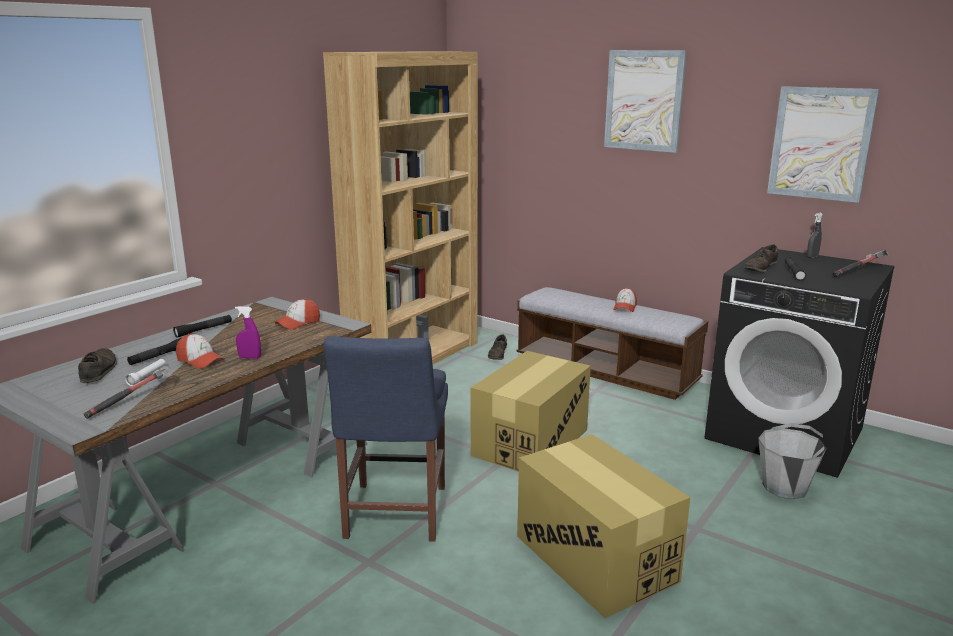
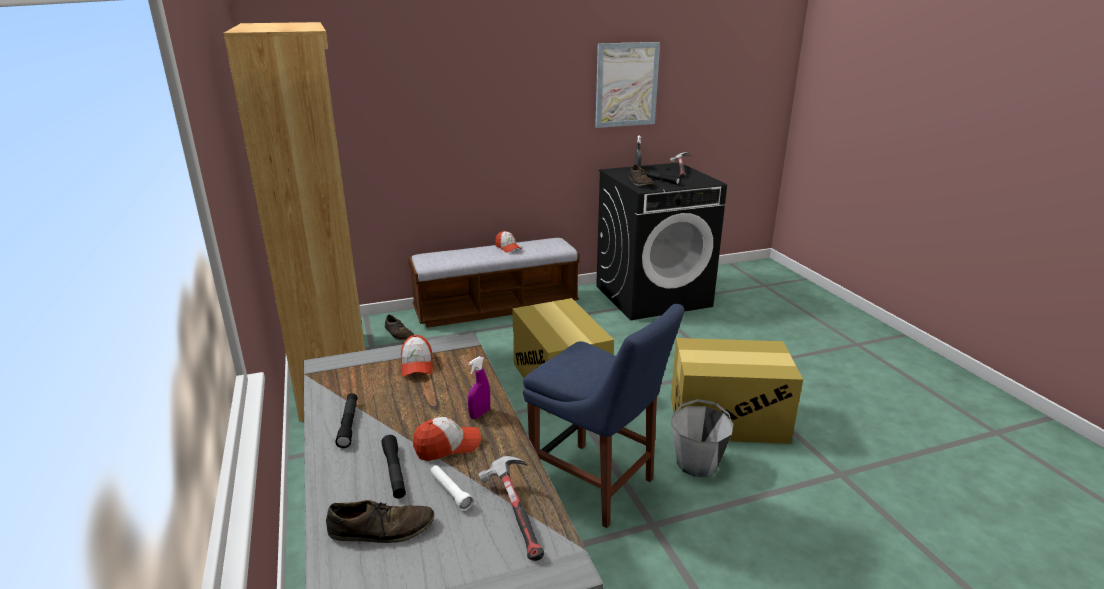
camera: 55 degrees left, 5 degrees up
brown shoe [78,348,117,383] -> brown shoe turned 150 degrees clockwise [326,500,434,543]
picture [604,50,687,153] -> none
grey bucket [758,423,827,500] -> grey bucket moved to [671,399,734,477]

